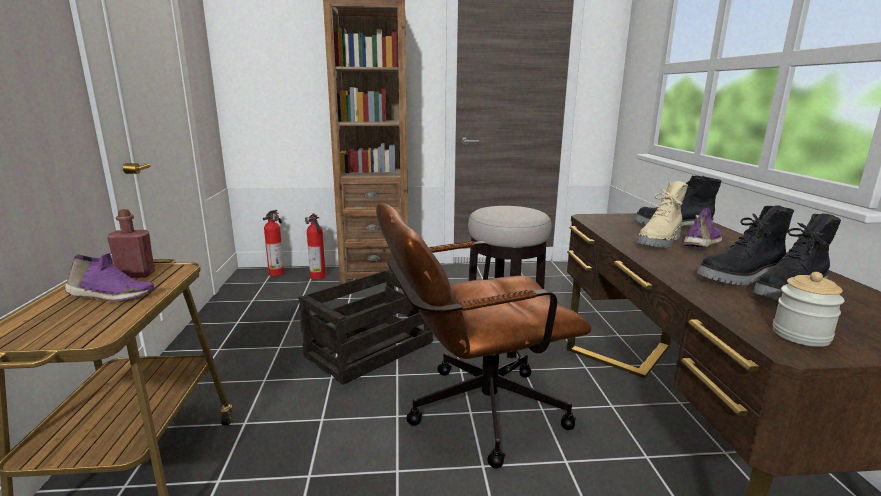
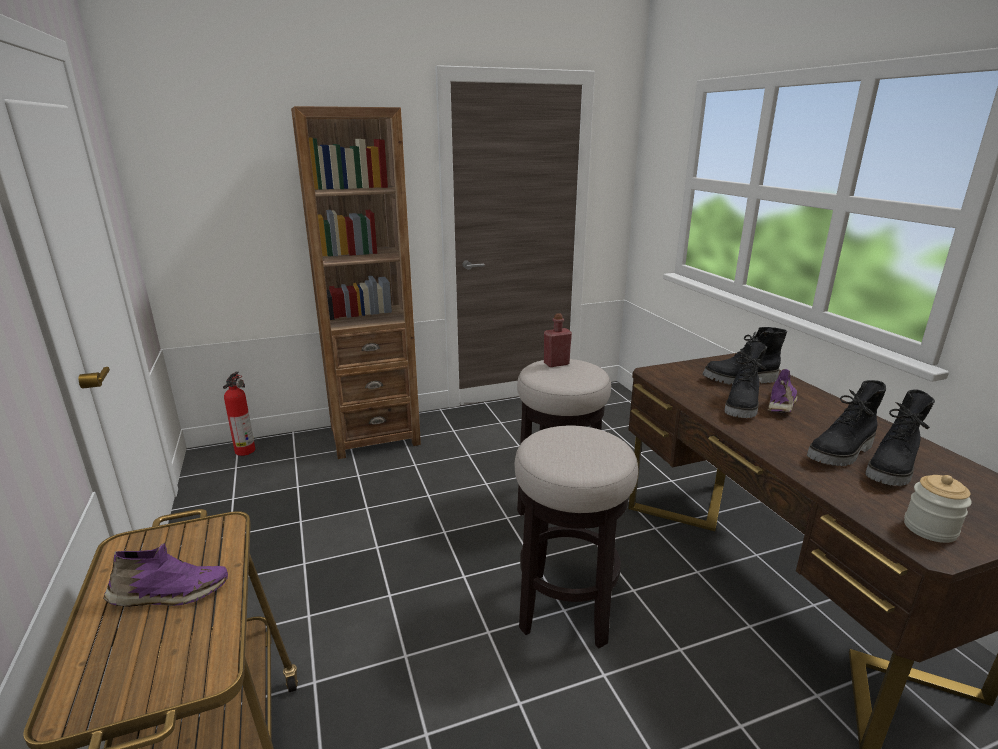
camera: 15 degrees left, 5 degrees up
red bottle [107,209,155,278] -> red bottle moved to [544,313,572,367]
crate [298,269,433,385] -> none
fire extinguisher [305,213,326,280] -> none
brown office chair [376,203,591,469] -> stool [515,426,638,648]
beige boot [637,181,688,248] -> black boot [724,340,767,418]

